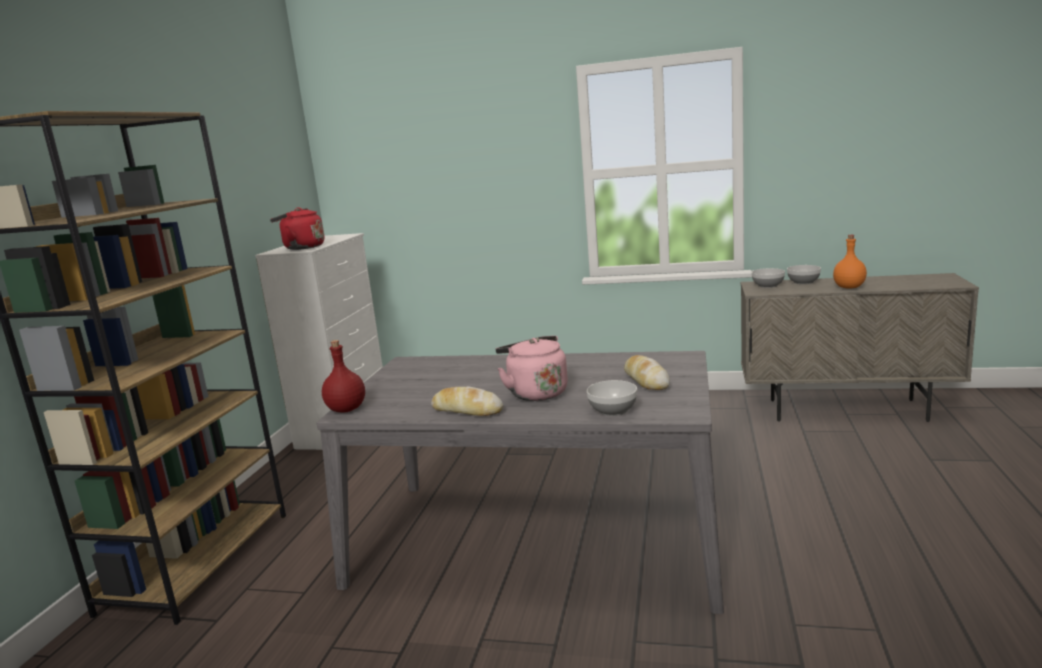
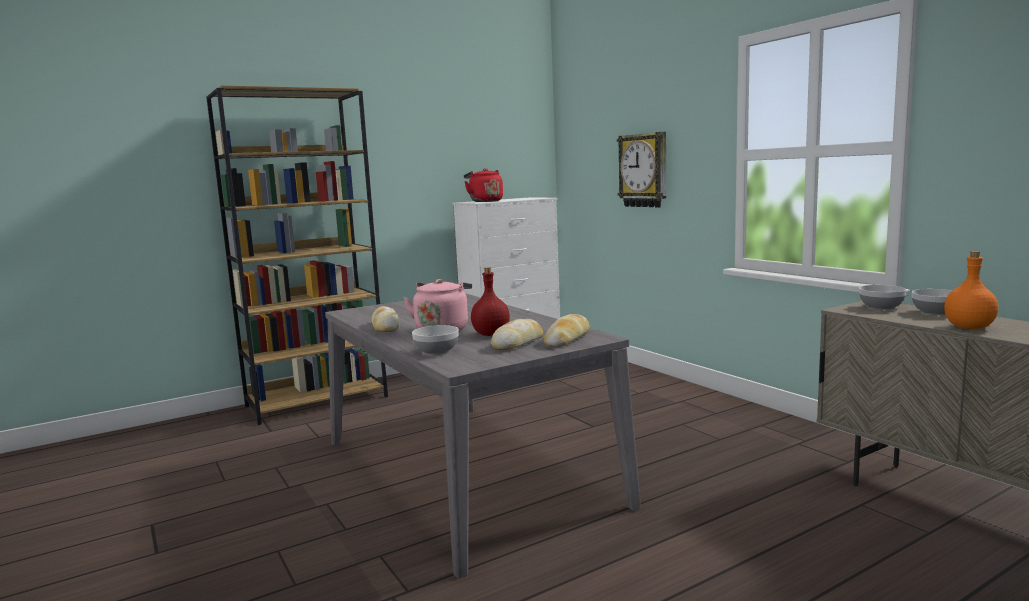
camera: 45 degrees right, 5 degrees down
red bottle [322,340,365,413] -> red bottle moved to [471,267,510,336]
none -> bread [544,314,590,347]
none -> wall clock [617,132,666,208]

